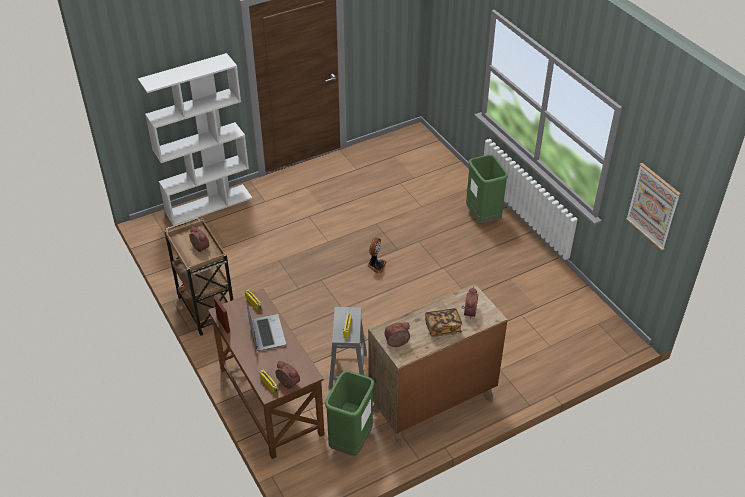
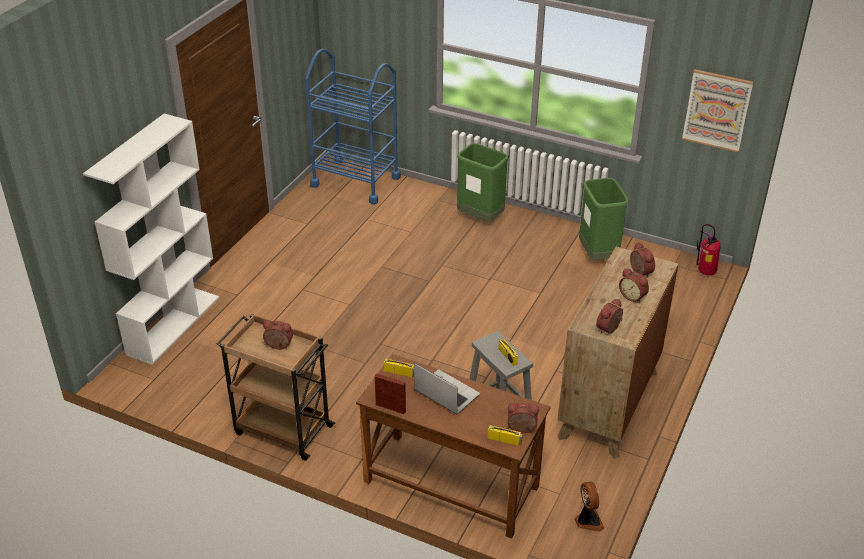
camera: 35 degrees left, 5 degrees down
green trash can [325,371,374,456] -> green trash can moved to [579,178,629,260]
fan [367,237,387,274] -> fan moved to [574,481,604,531]
book [425,308,462,337] -> alarm clock [619,268,649,303]
none -> blue cart [305,49,401,204]
none -> fire extinguisher [696,224,721,275]

